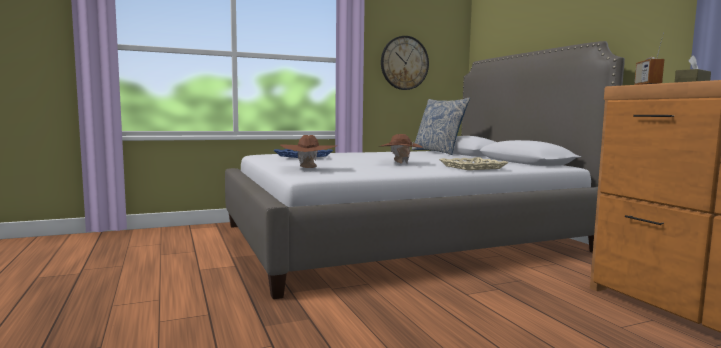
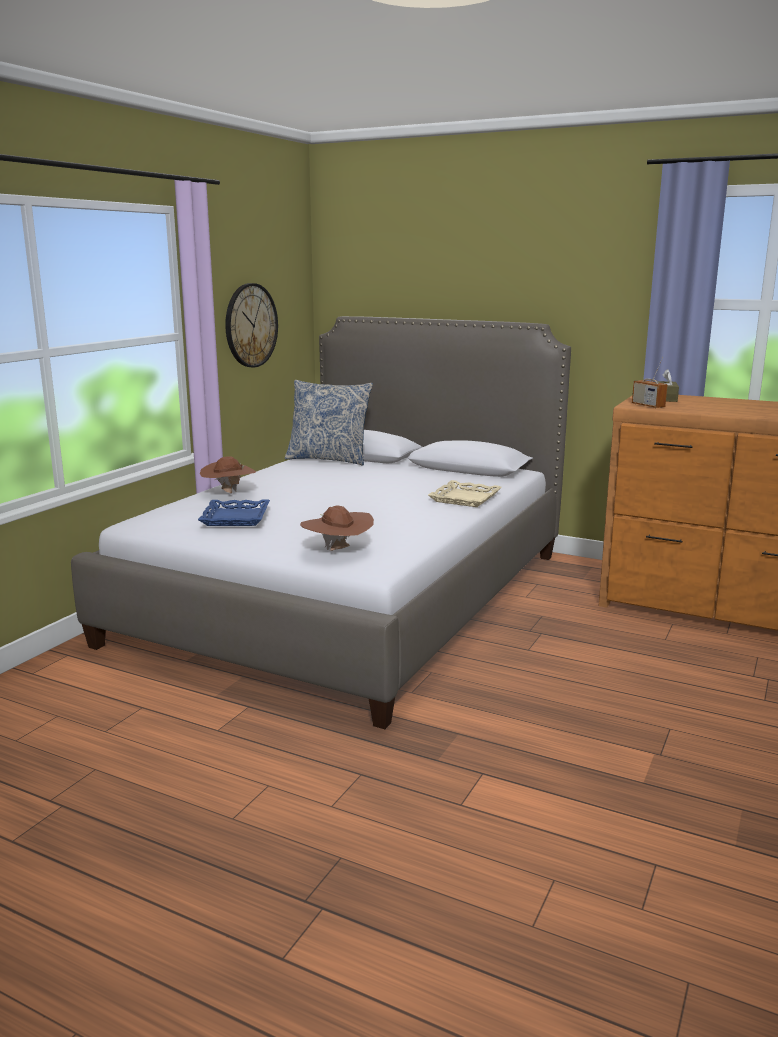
camera: 40 degrees left, 10 degrees up
brown hat [379,134,423,164] -> brown hat moved to [200,457,256,493]

